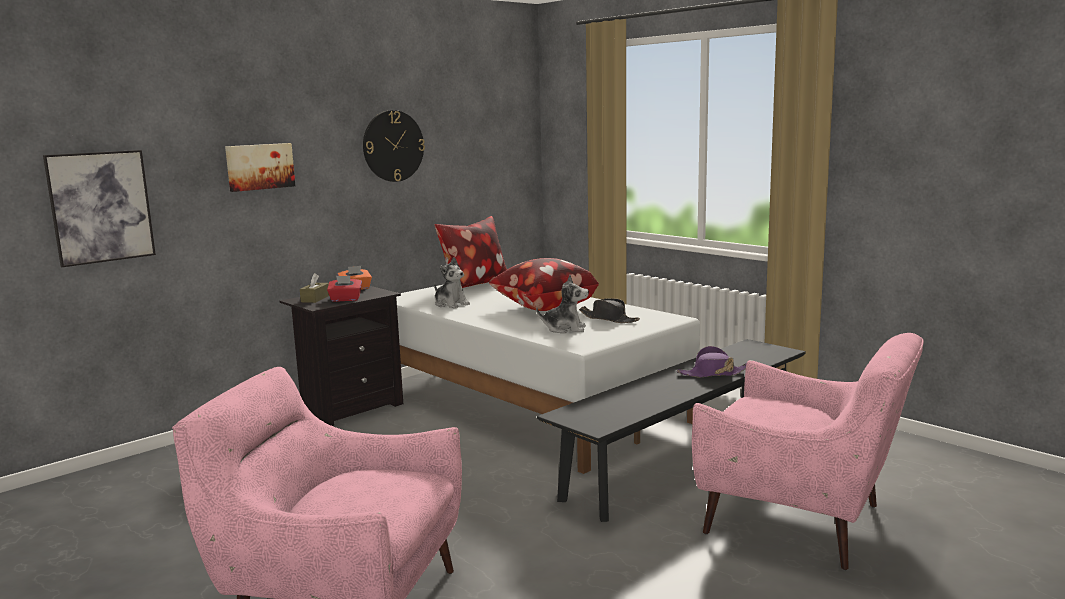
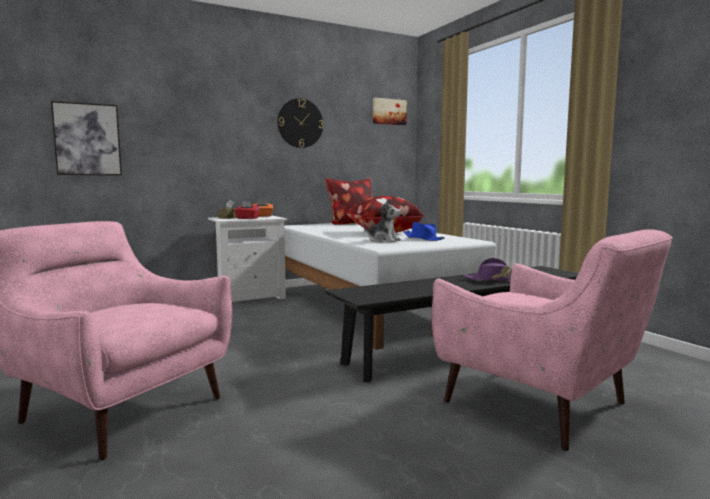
camera: 15 degrees right, 5 degrees down
picture [225,143,295,192] -> picture moved to [373,98,407,125]
black nightstand [280,286,403,426] -> white nightstand [208,216,287,302]
plush toy [434,257,470,308] -> none
black hat [579,298,640,323] -> blue hat [404,222,445,241]

